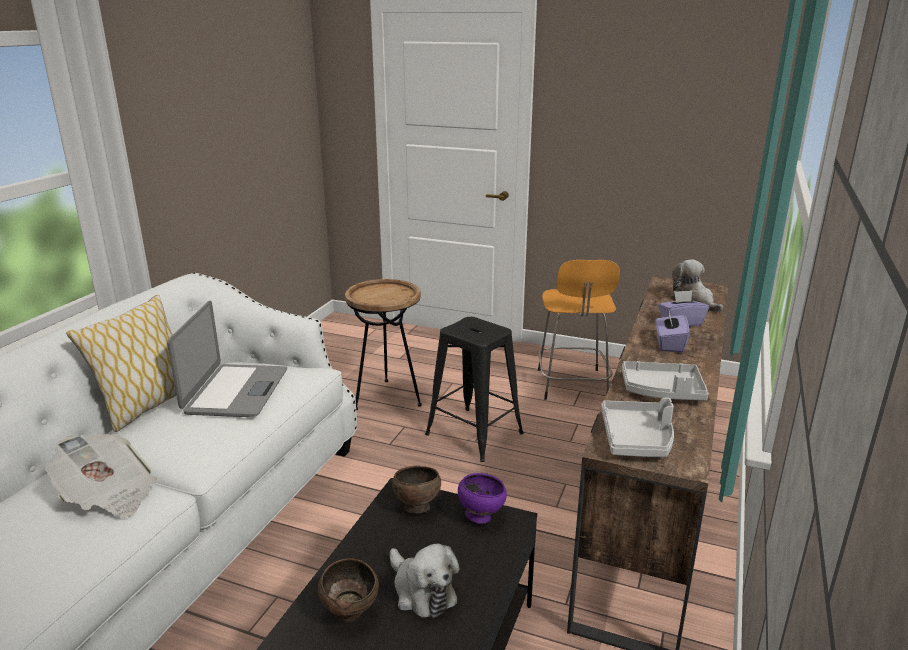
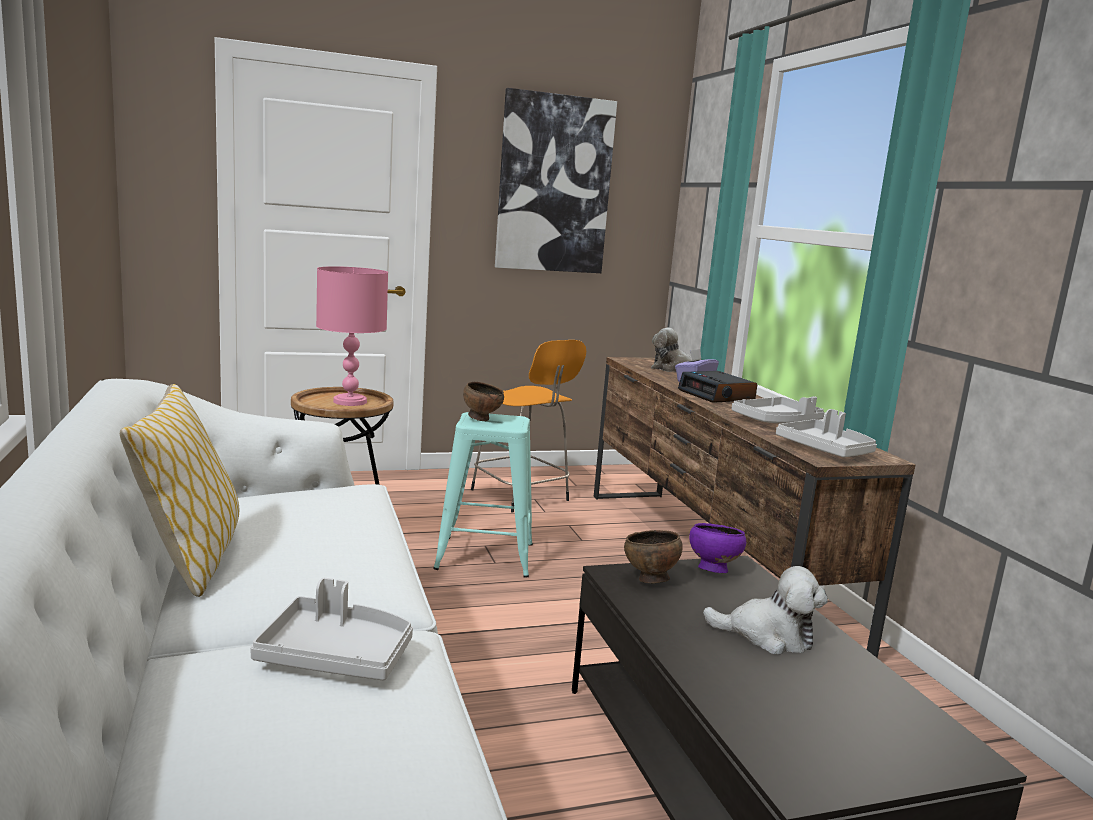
camera: 40 degrees left, 10 degrees down
newspaper [45,434,157,518] -> grey tray [250,578,413,680]
laptop [167,301,287,417] -> none
brown bowl [318,558,379,621] -> brown bowl moved to [463,382,504,421]
black stool [425,317,524,462] -> turquoise stool [433,412,533,578]
purple tissue box [655,311,689,353] -> alarm clock [678,371,757,403]
none -> pink table lamp [316,266,388,406]
none -> picture [495,88,617,273]

